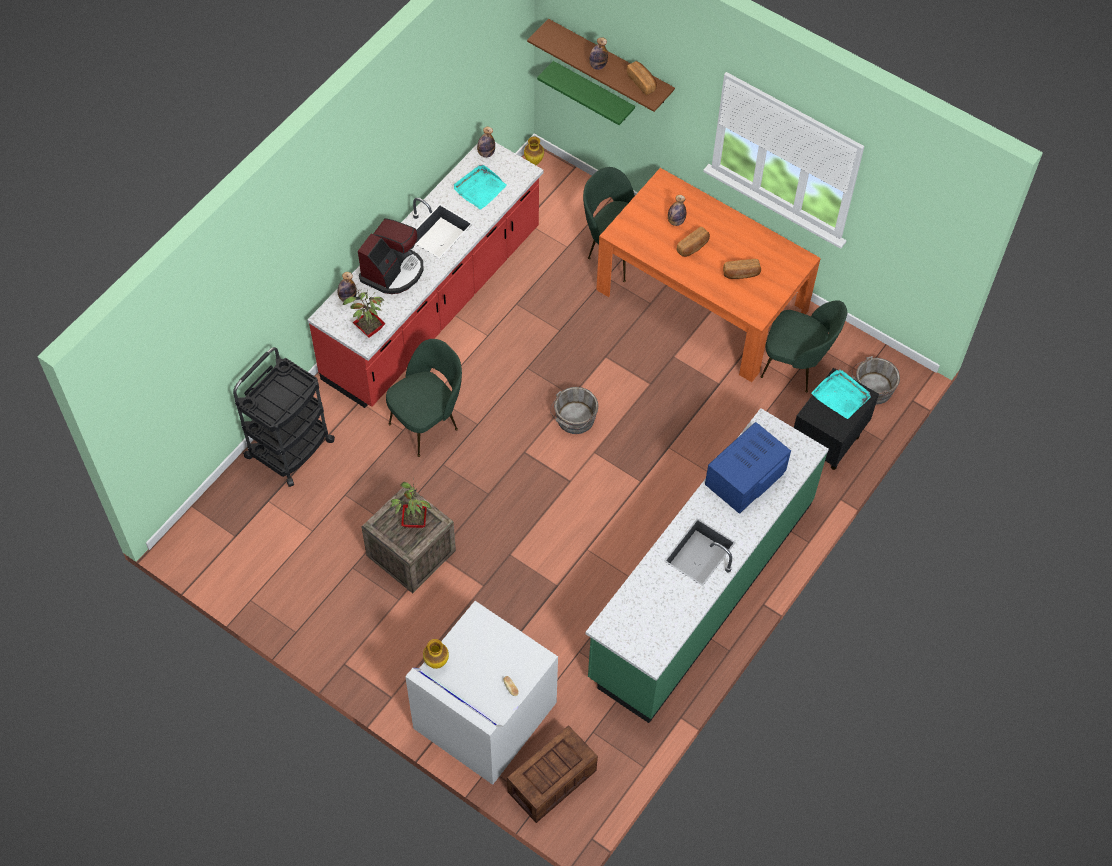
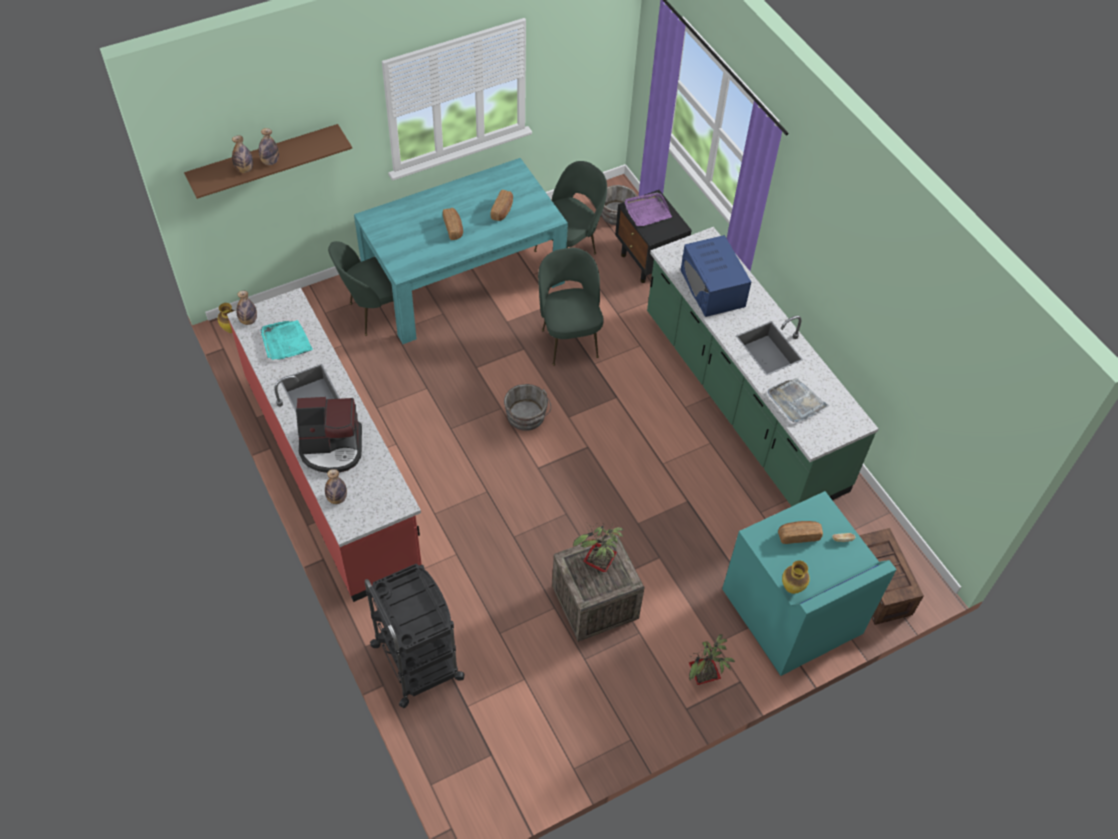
camera: 65 degrees left, 5 degrees down
potted plant [343,288,385,338] -> potted plant moved to [689,634,735,685]
coffee machine [358,218,424,294] -> coffee machine turned 120 degrees clockwise [296,397,362,473]
green chair [386,339,462,457] -> green chair moved to [538,248,603,366]
white washing machine [405,601,558,785] -> turquoise washing machine [722,491,897,676]
green shelf [537,61,635,125] -> none
orange dining table [596,168,821,382] -> turquoise dining table [354,158,568,344]
bread [627,61,657,95] -> bread moved to [778,521,823,544]
bottle [668,195,686,226] -> bottle moved to [232,136,253,173]
turquoise tray [811,370,871,419] -> purple tray [624,192,672,226]
none -> grey tray [768,378,829,422]

